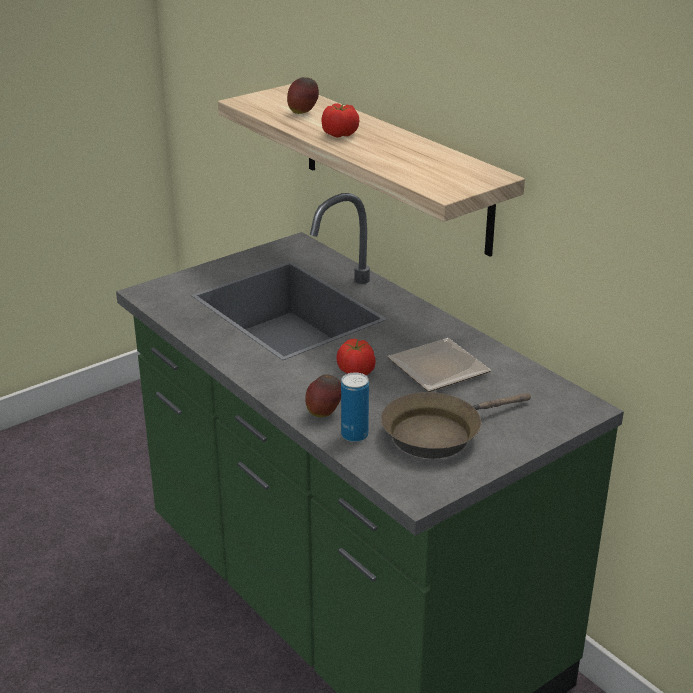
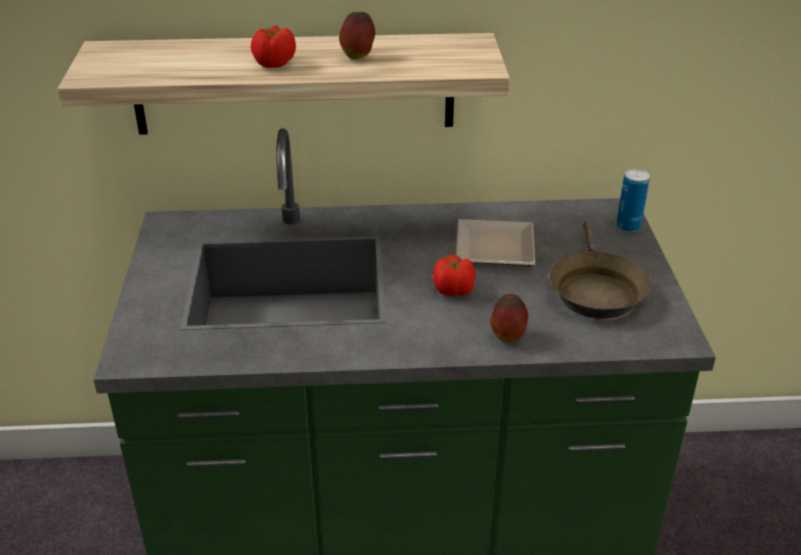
camera: 55 degrees left, 5 degrees up
apple [287,77,319,114] -> apple moved to [339,12,375,60]
can [341,372,369,442] -> can moved to [616,169,650,232]

